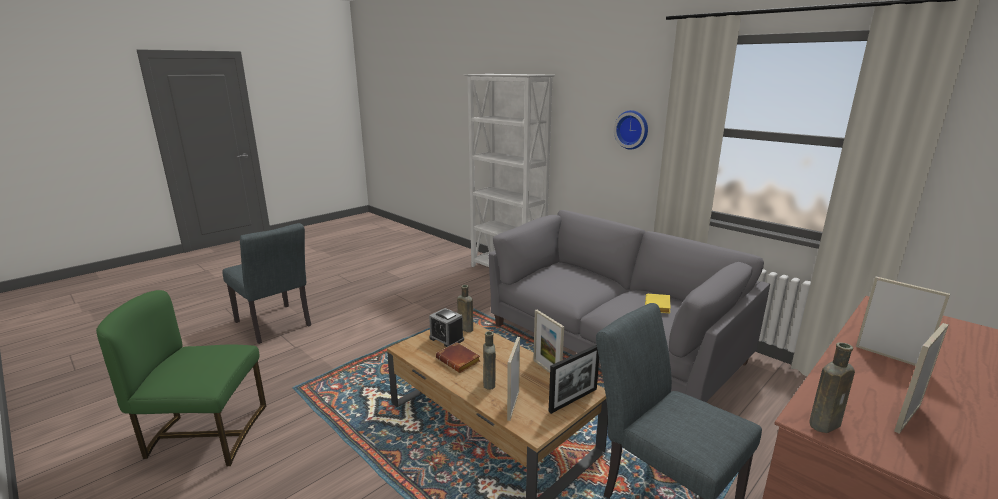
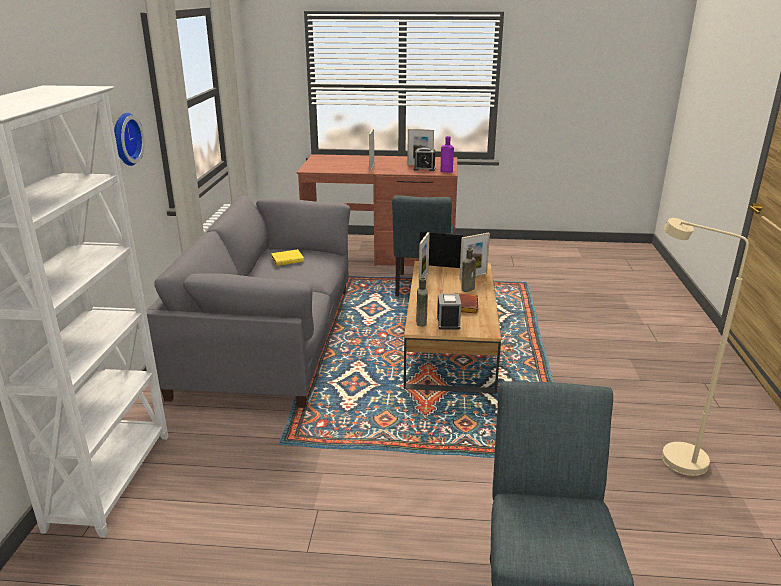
camera: 130 degrees left, 5 degrees up
green chair [96,290,266,466] -> beige floor lamp [662,218,749,476]
brown bottle [809,342,855,433] -> purple bottle [440,136,454,173]
none -> alarm clock [414,147,436,171]

